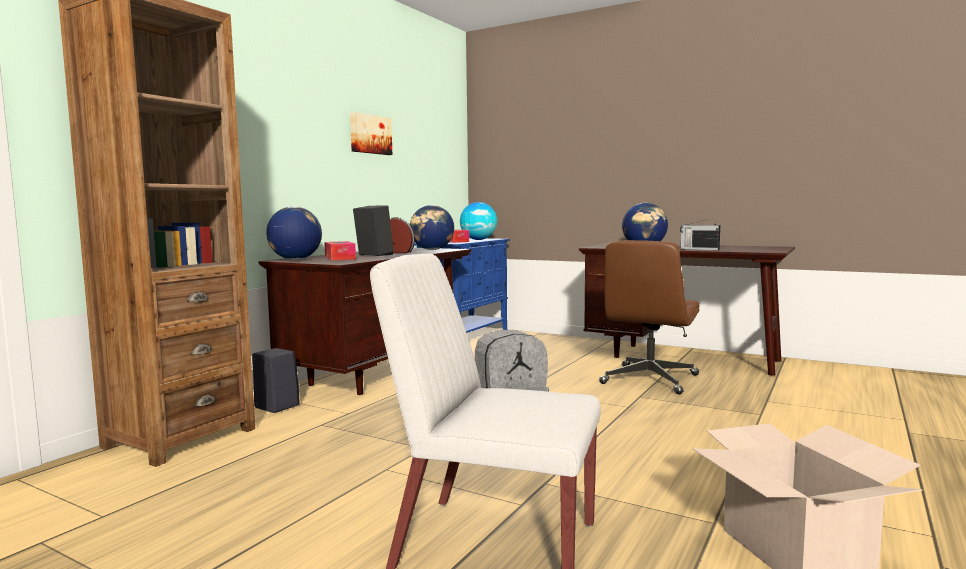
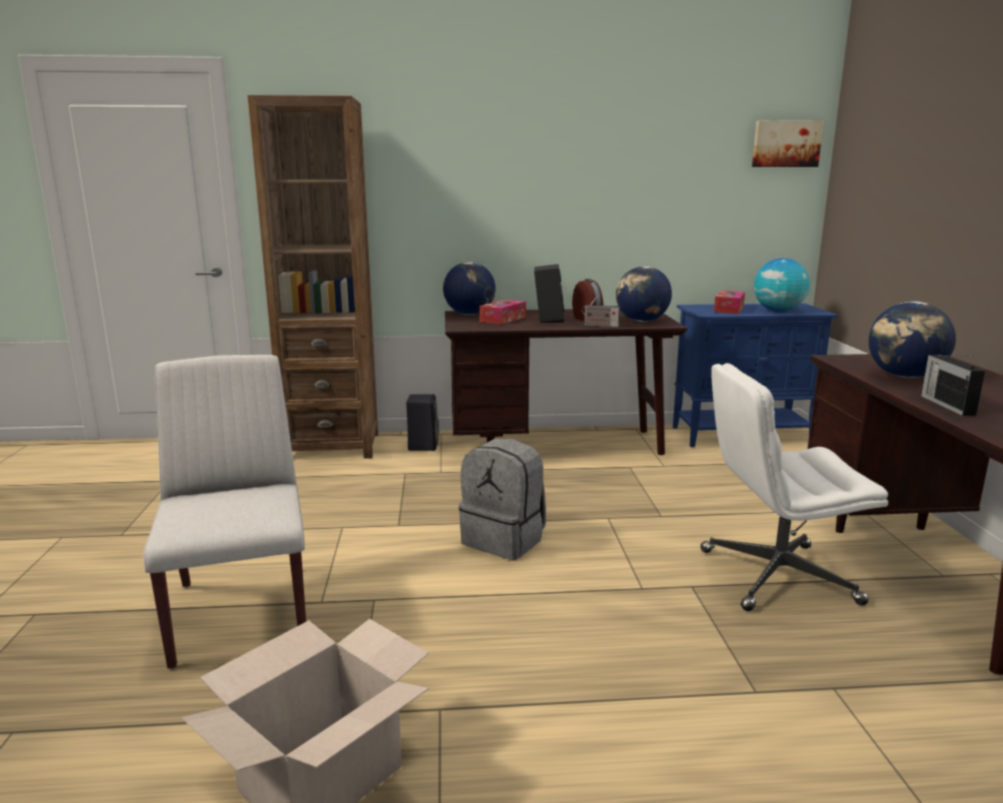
camera: 55 degrees right, 10 degrees up
picture [350,112,392,155] -> picture moved to [752,121,824,167]
brown office chair [599,240,700,394] -> white office chair [701,363,888,611]
none -> radio [581,295,620,327]

